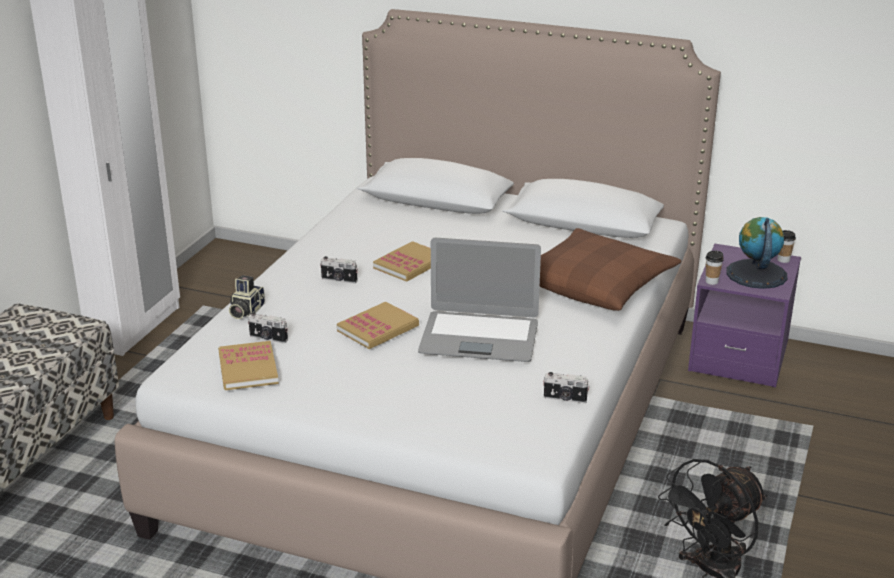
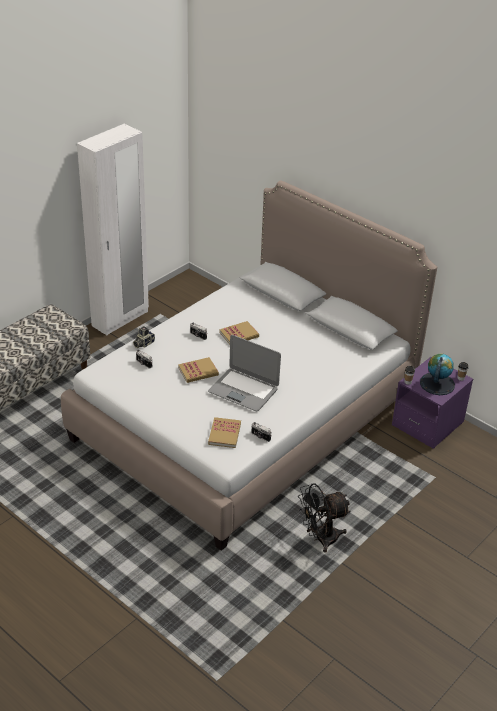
camera: 20 degrees right, 10 degrees up
book [218,341,279,390] -> book moved to [208,417,241,448]
brown pillow [540,228,681,311] -> none

